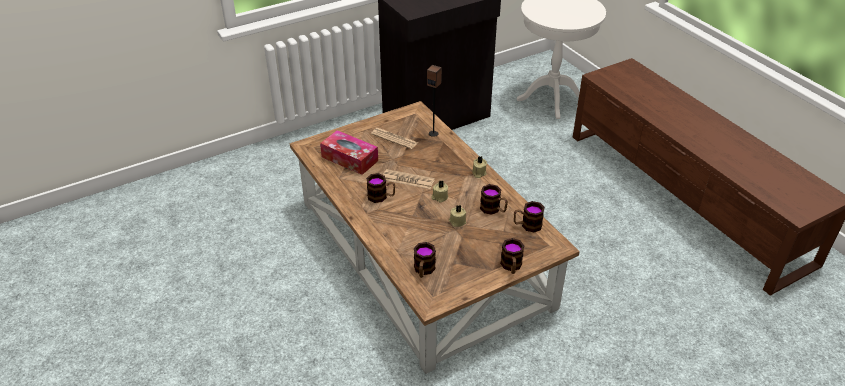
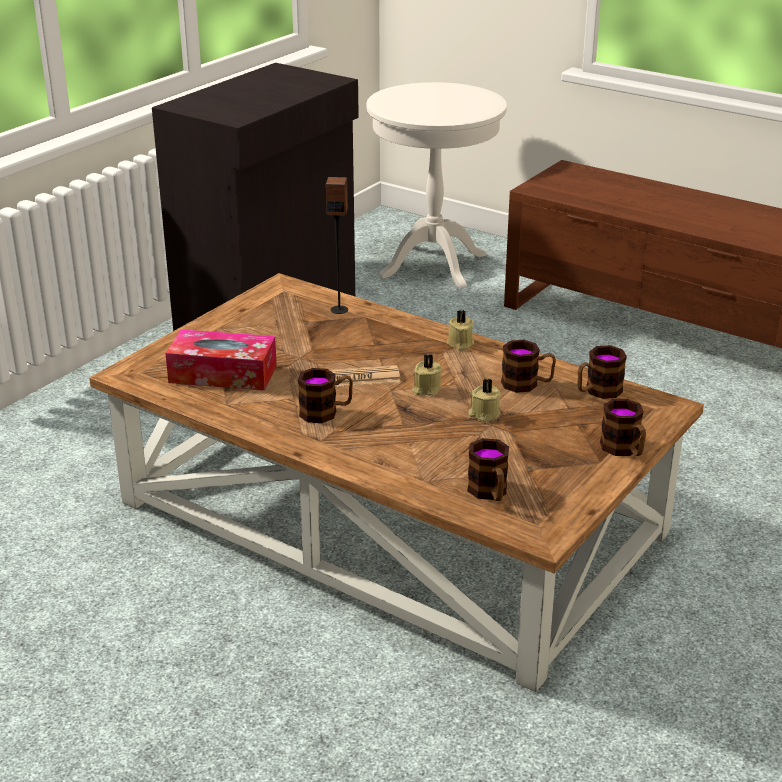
camera: 25 degrees left, 10 degrees down
newspaper [371,128,418,149] -> none

